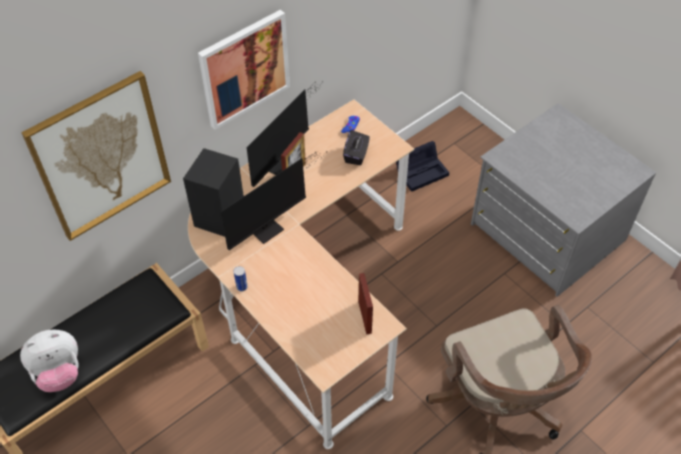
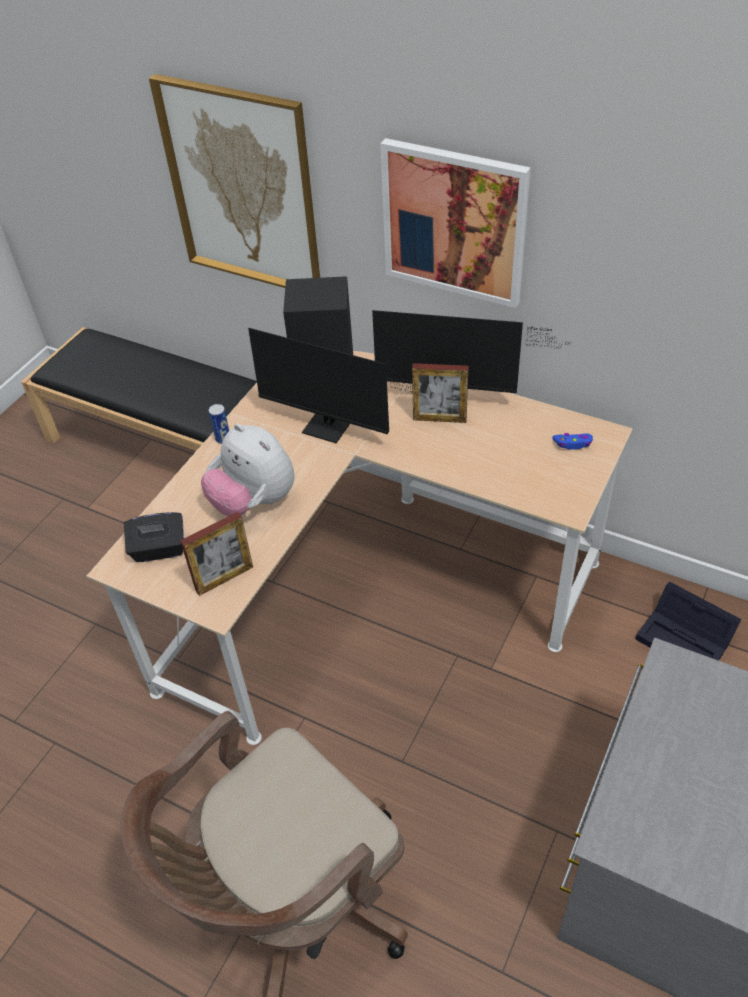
camera: 70 degrees right, 5 degrees down
plush toy [20,330,78,392] -> plush toy moved to [201,423,295,517]
black tissue box [343,130,370,165] -> black tissue box moved to [124,512,184,562]

